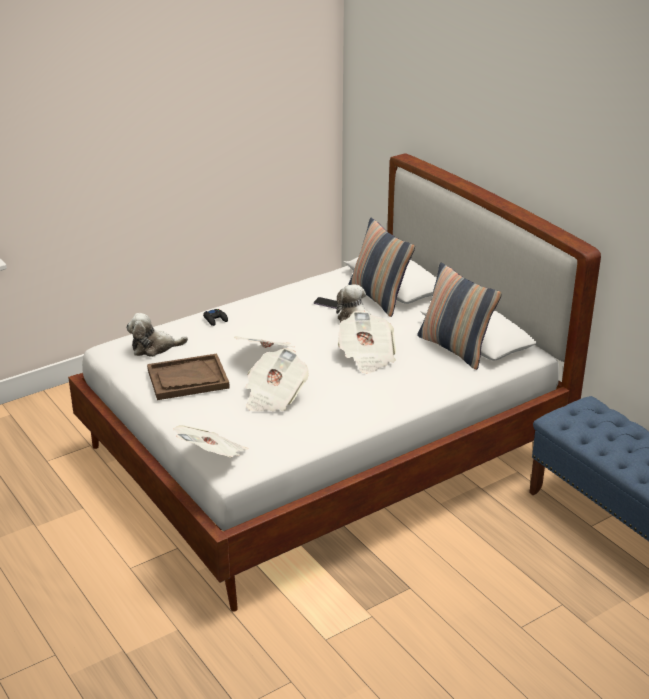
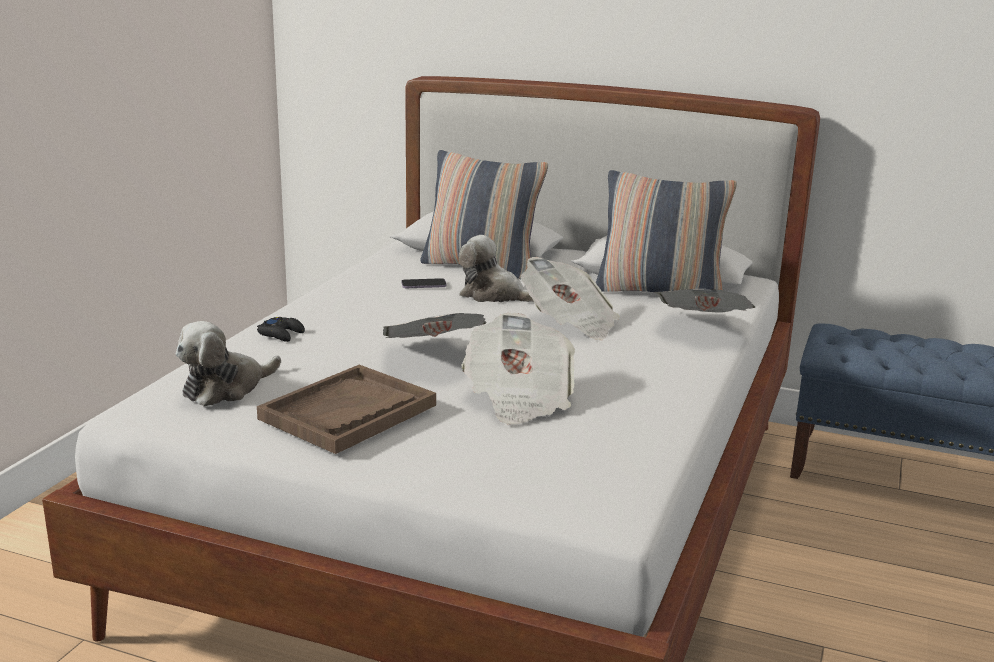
camera: 35 degrees left, 10 degrees down
newspaper [173,425,248,457] -> newspaper moved to [655,289,756,313]

